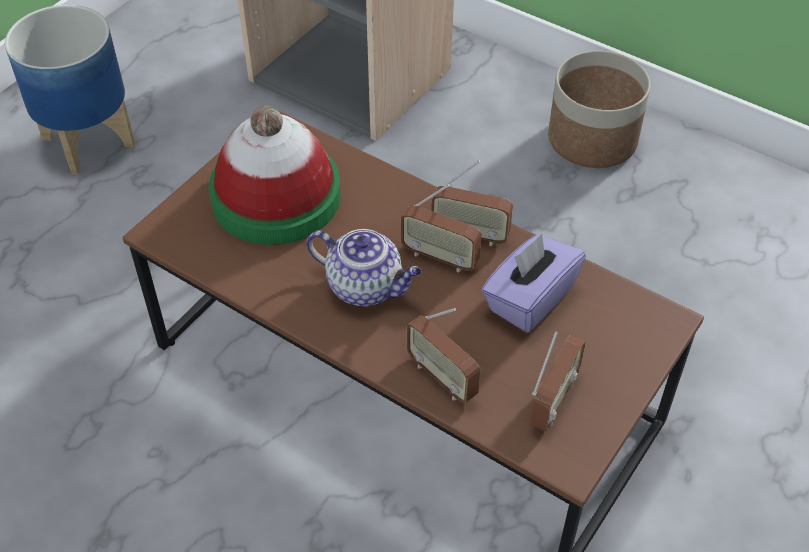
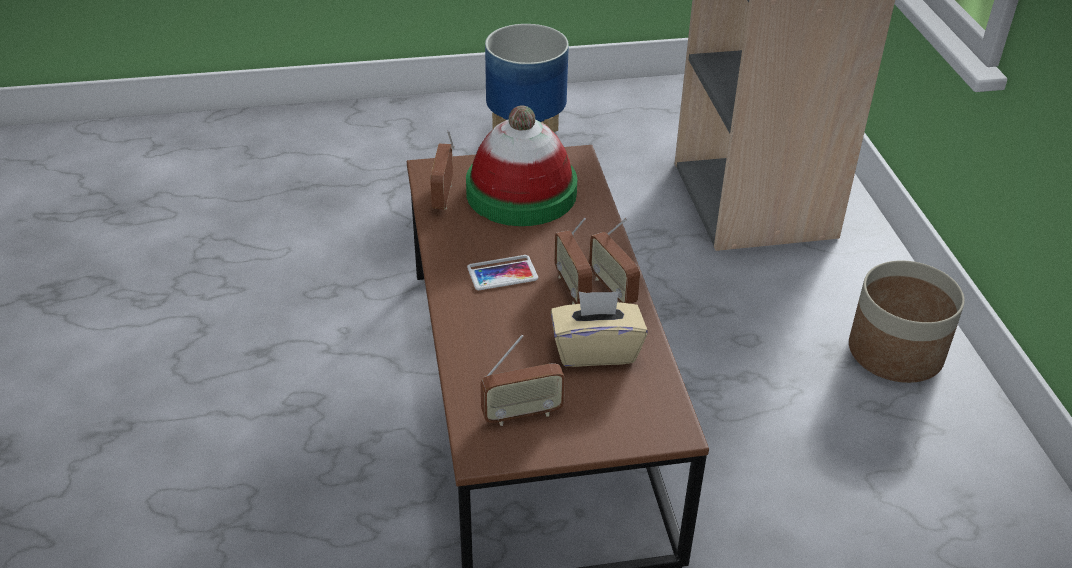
camera: 45 degrees right, 10 degrees down
teapot [307,229,422,307] -> phone [467,255,538,290]
radio [407,308,480,404] -> radio moved to [430,130,455,209]
purple tissue box [482,234,586,333] -> beige tissue box [551,291,648,367]

